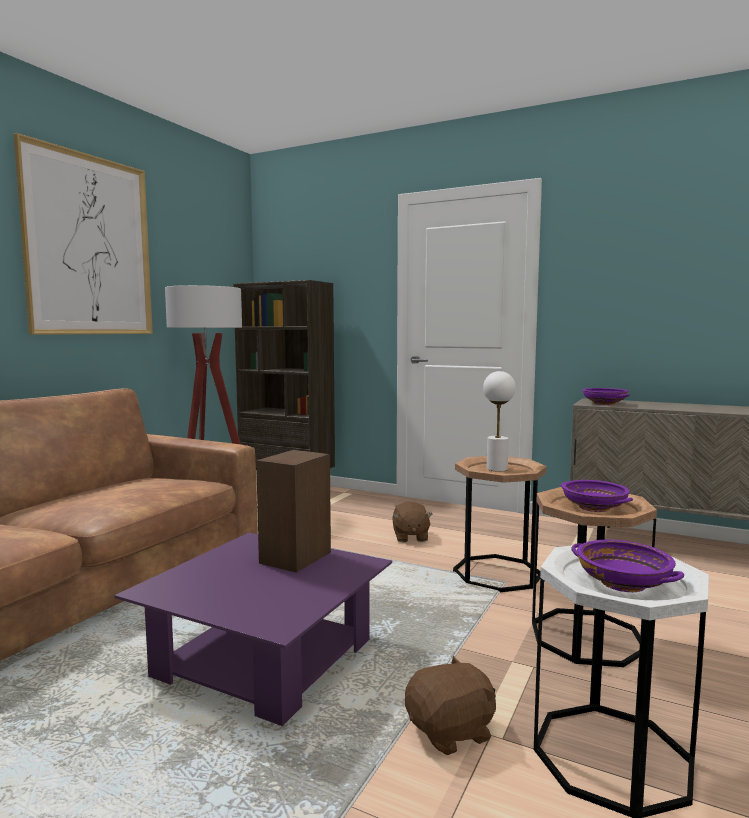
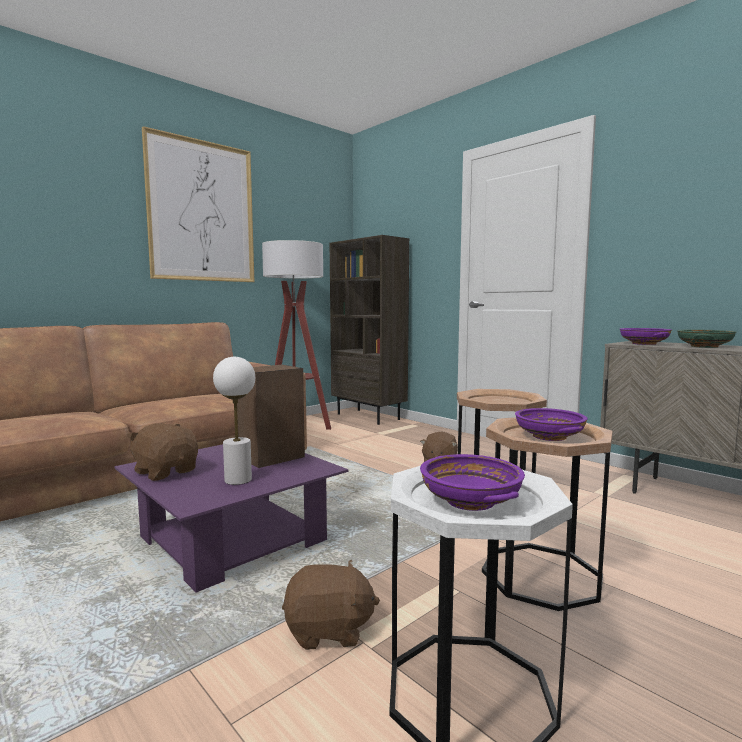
camera: 20 degrees right, 0 degrees up
white table lamp [483,371,516,472] -> white table lamp moved to [213,357,255,485]
none -> brown plush toy [126,423,198,481]
none -> green bowl [677,329,736,348]

